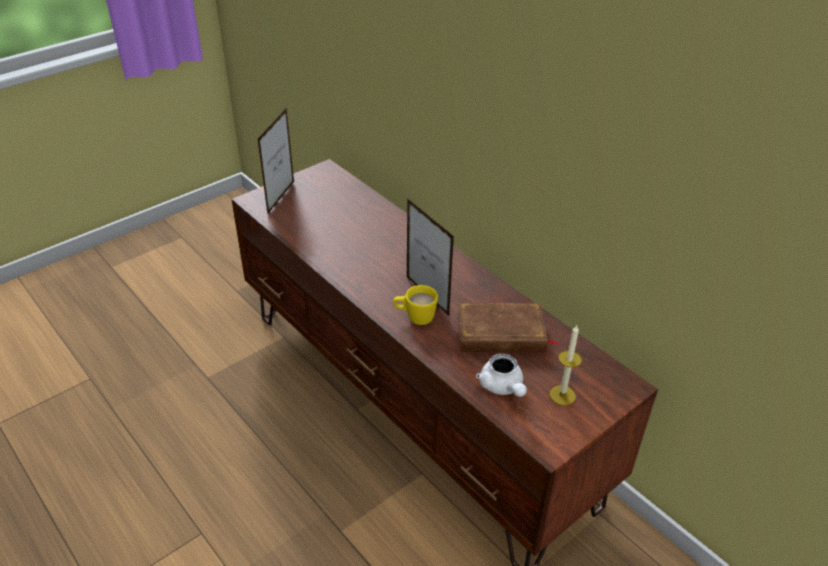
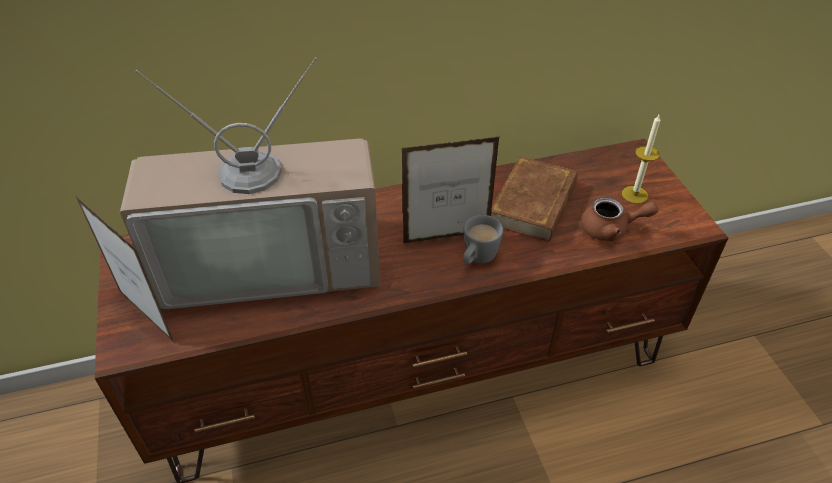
camera: 65 degrees left, 5 degrees up
yellow mug [393,285,438,325] -> grey mug [463,215,503,264]
white teapot [476,354,527,397] -> brown teapot [581,198,658,241]
none -> television [120,57,381,309]

